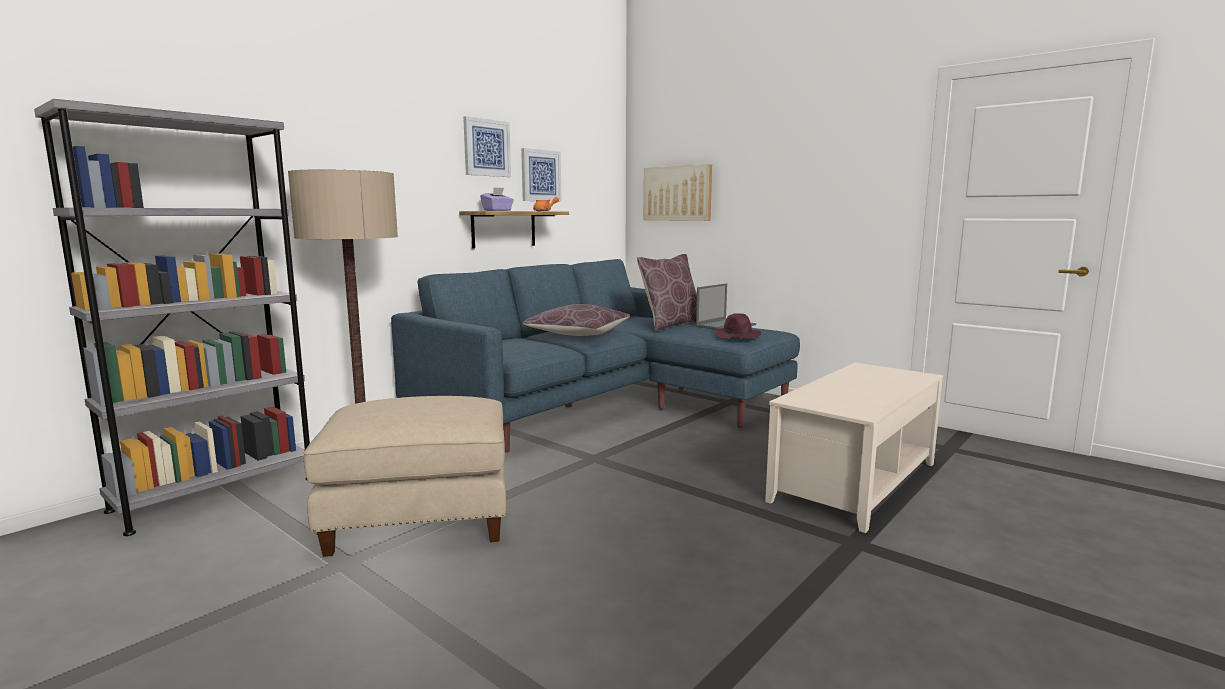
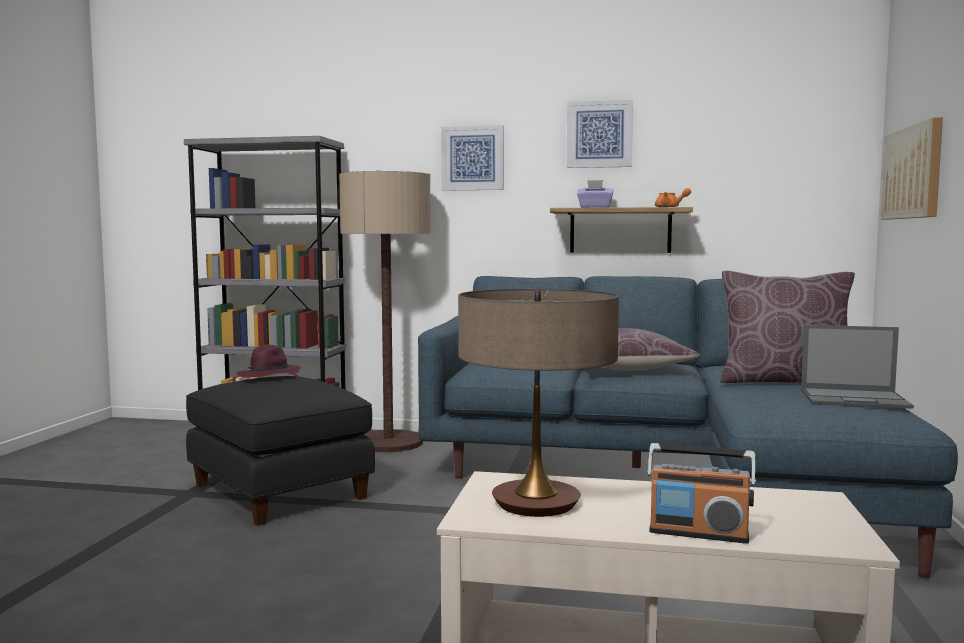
camera: 60 degrees right, 5 degrees down
beige ottoman [303,396,507,557] -> black ottoman [186,376,375,526]
picture [521,148,561,202] -> picture moved to [441,125,504,191]
purple hat [714,313,761,339] -> purple hat moved to [236,344,301,377]
none -> table lamp [458,289,619,517]
none -> radio [647,443,756,543]

